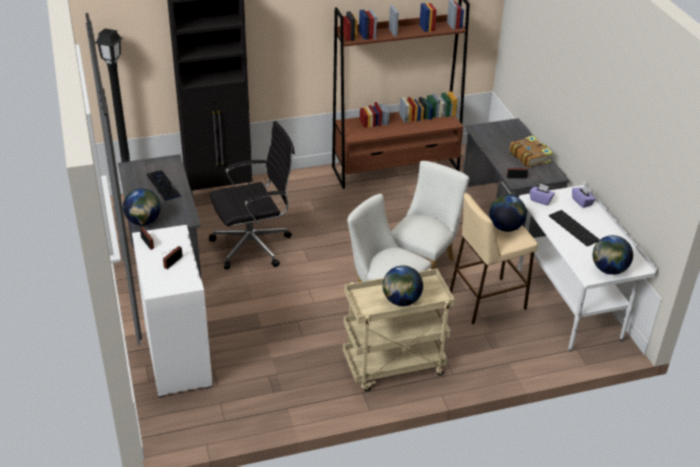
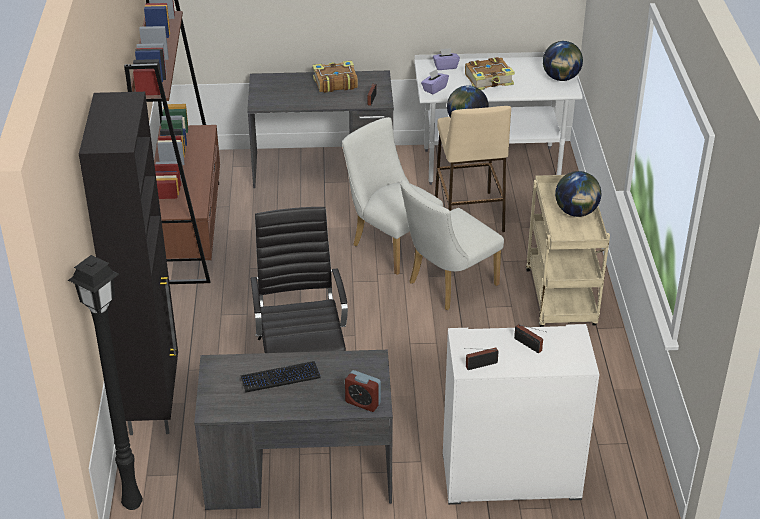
camera: 75 degrees left, 0 degrees up
globe [123,188,161,225] -> alarm clock [345,370,381,412]
keyboard [549,210,600,246] -> book [465,57,515,90]

